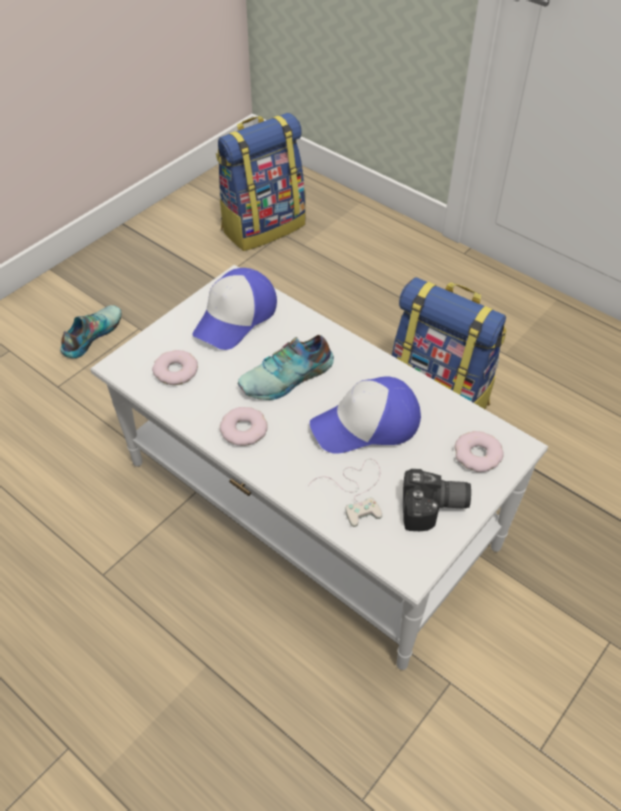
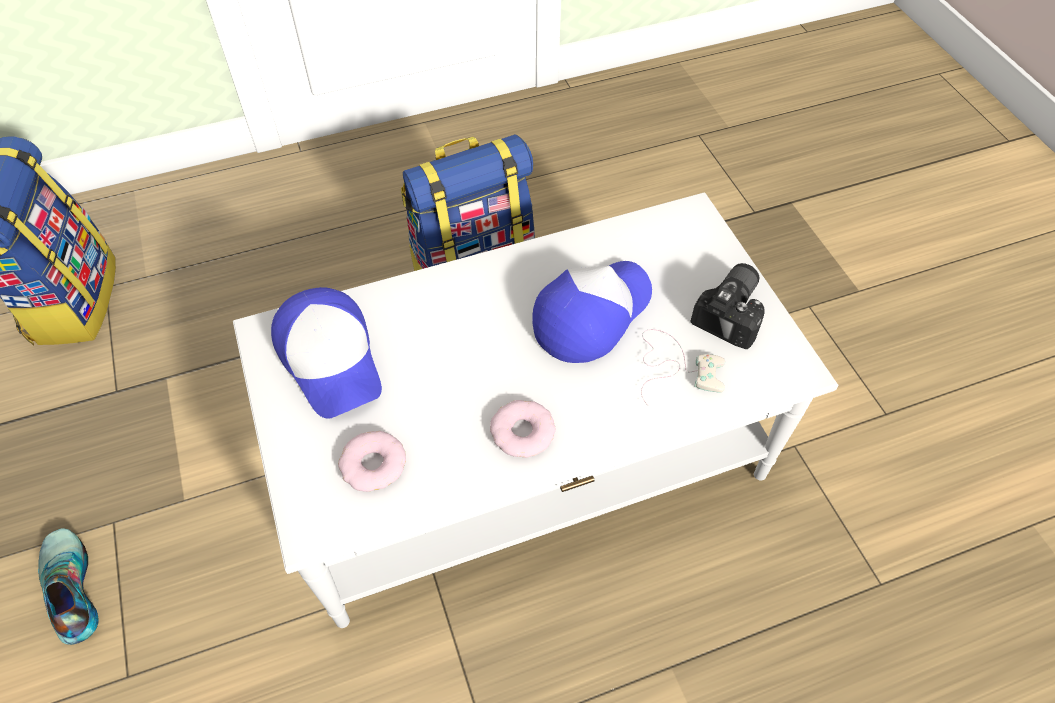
camera: 60 degrees left, 5 degrees up
shoe [238,335,334,400] -> none
cap [310,377,421,454] -> cap turned 150 degrees counterclockwise [532,261,652,363]
donut [454,431,504,472] -> none

